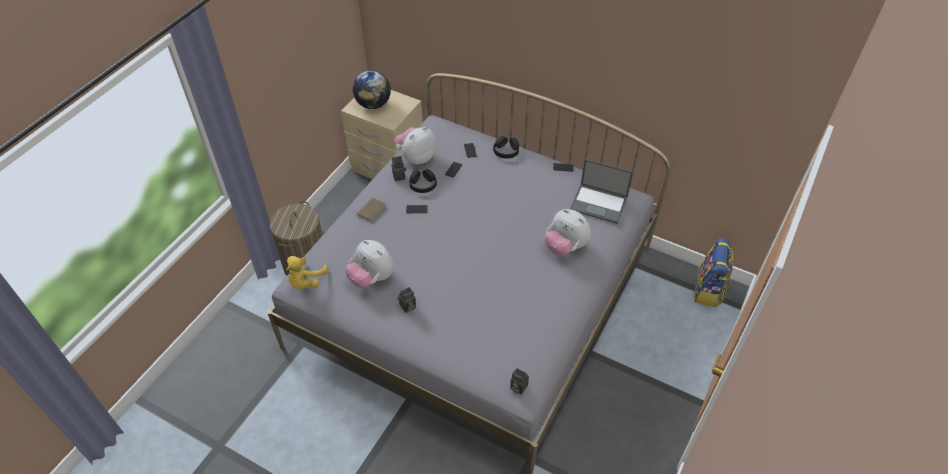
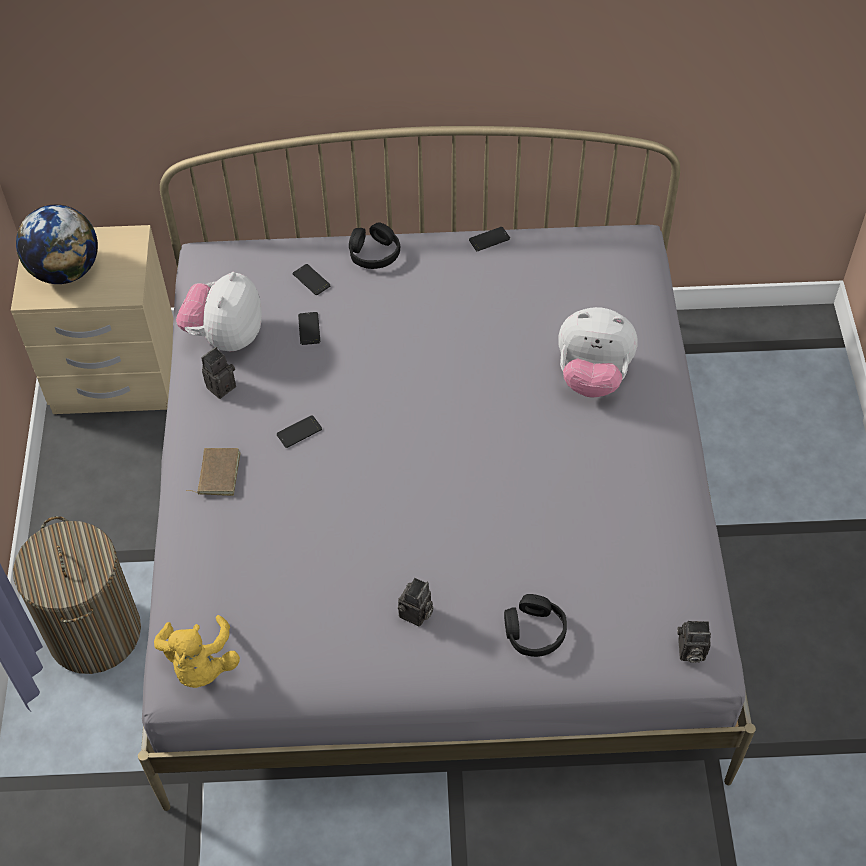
camera: 30 degrees left, 5 degrees up
plush toy [345,240,394,288] -> none
black headphones [410,169,437,193] -> black headphones moved to [504,594,567,657]
laptop [570,159,633,224] -> none
backpack [694,238,733,307] -> none

